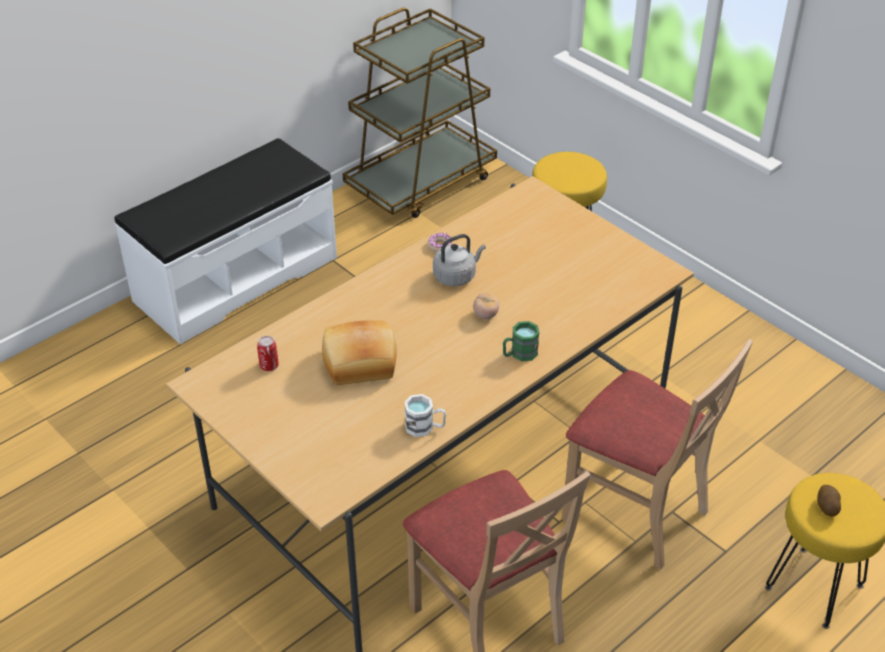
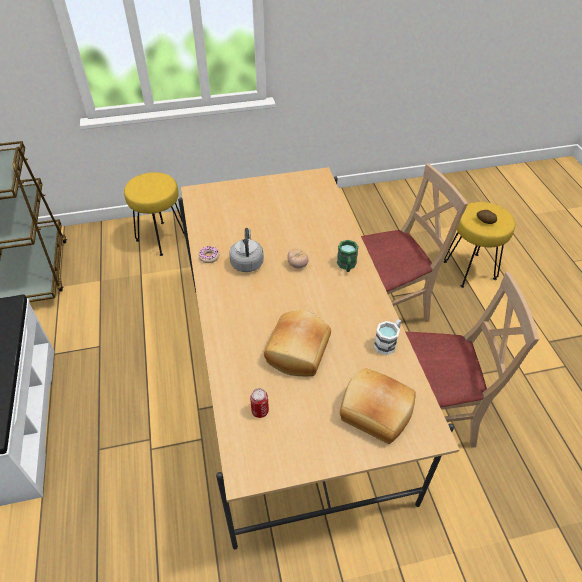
camera: 60 degrees left, 5 degrees up
none -> bread [340,368,416,444]

